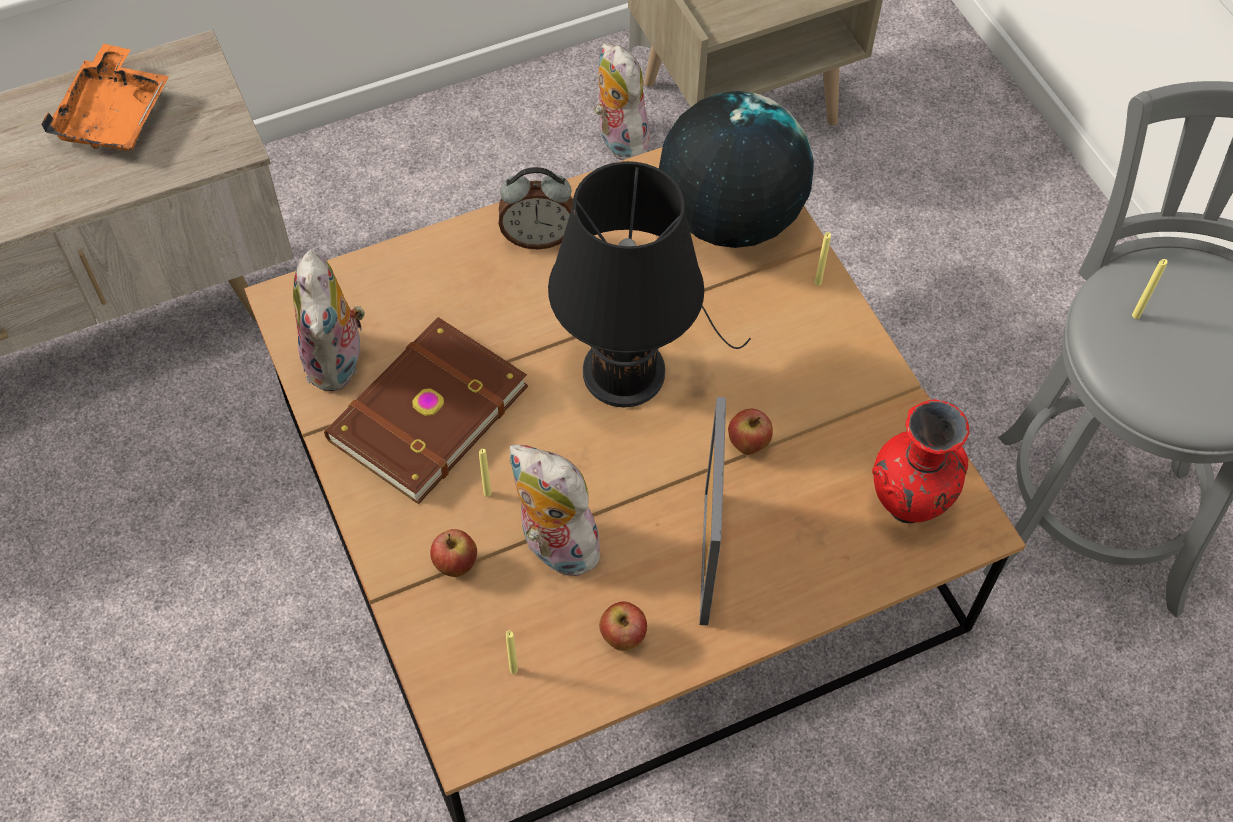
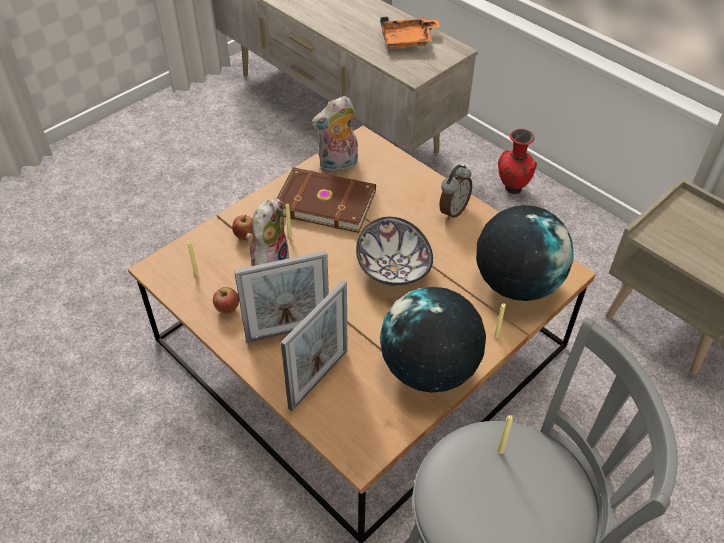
camera: 70 degrees right, 10 degrees down
alarm clock [499,167,573,250] -> alarm clock turned 120 degrees counterclockwise [439,165,472,220]
black table lamp [548,161,751,407] -> bowl [356,217,433,286]
plush toy [594,43,650,160] -> none
apple [728,409,773,455] -> none
red vase [872,399,969,523] -> red vase moved to [498,129,537,194]
none -> picture frame [281,280,348,411]
none -> globe [380,287,486,393]

